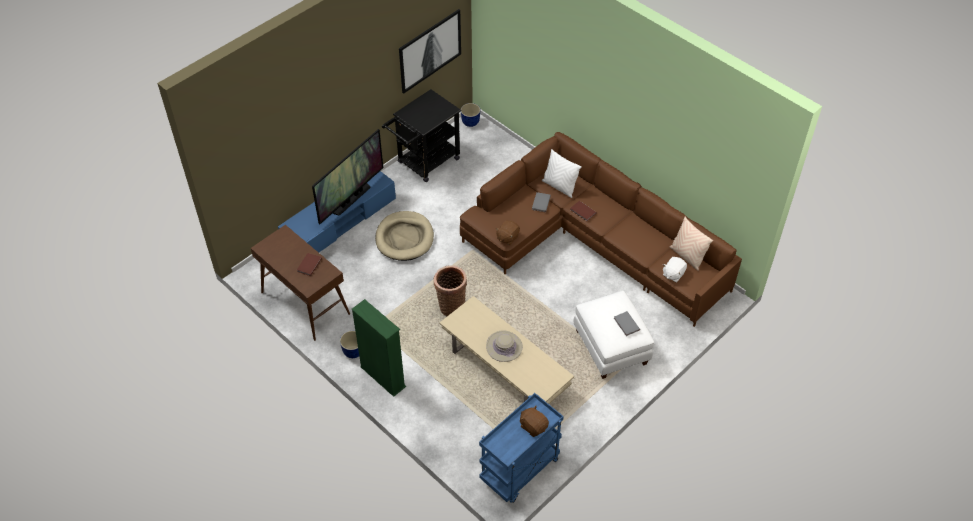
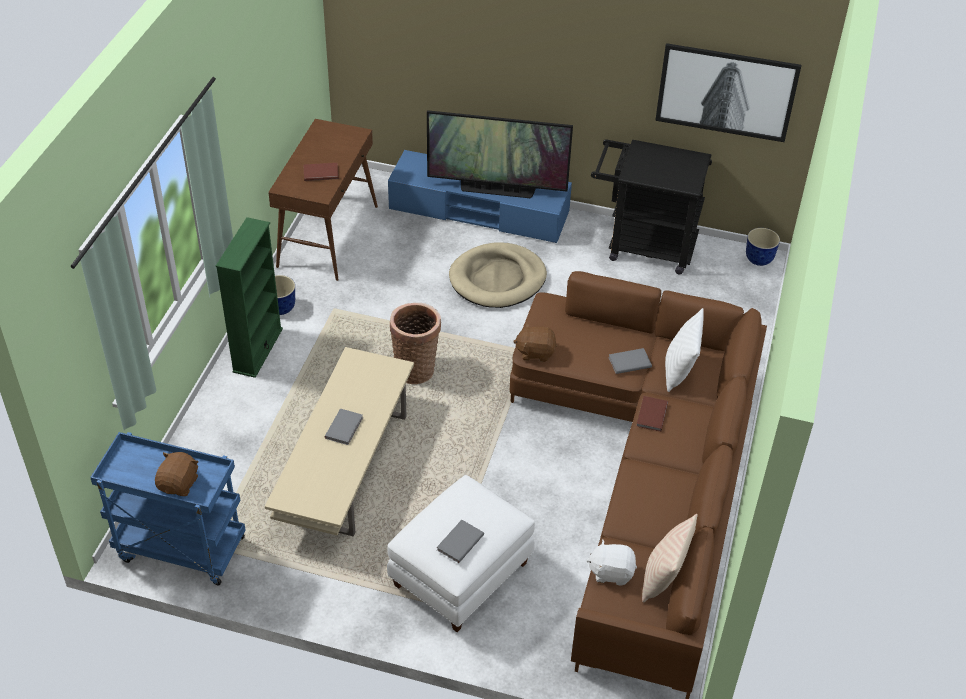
camera: 60 degrees right, 5 degrees down
beige hat [486,331,523,362] -> grey book [324,409,363,445]

